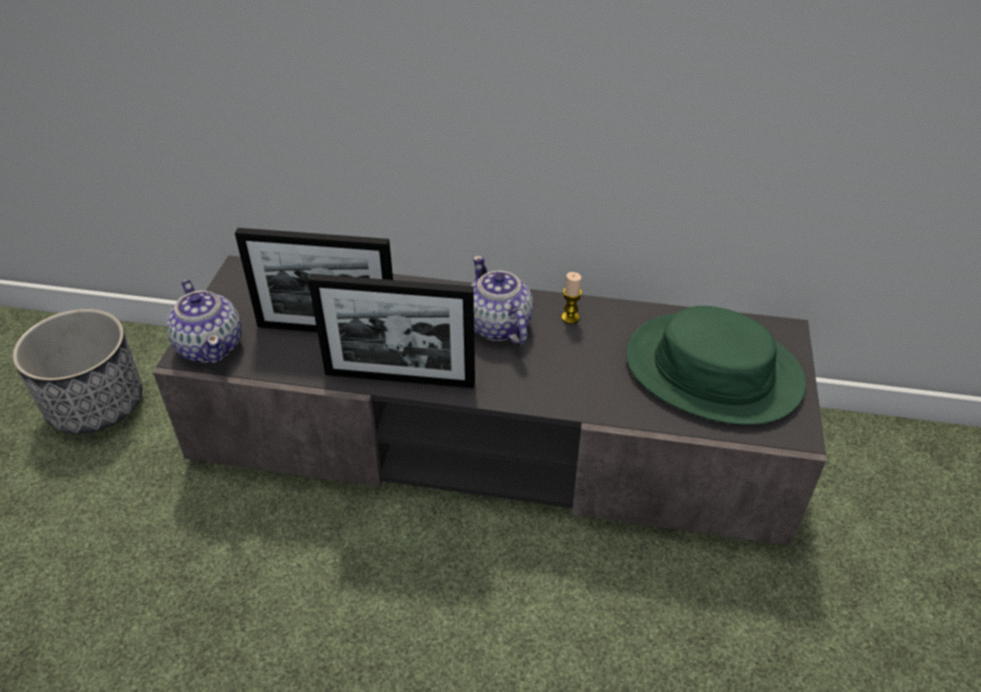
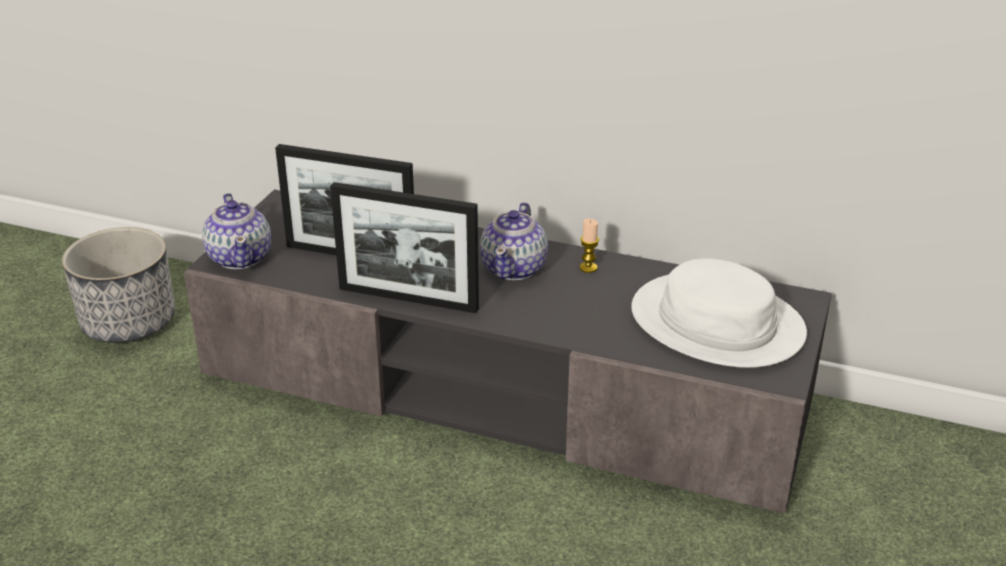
camera: 10 degrees right, 10 degrees down
teapot [471,255,533,345] -> teapot turned 150 degrees counterclockwise [480,202,548,280]
green hat [626,306,806,425] -> white hat [631,258,807,368]

